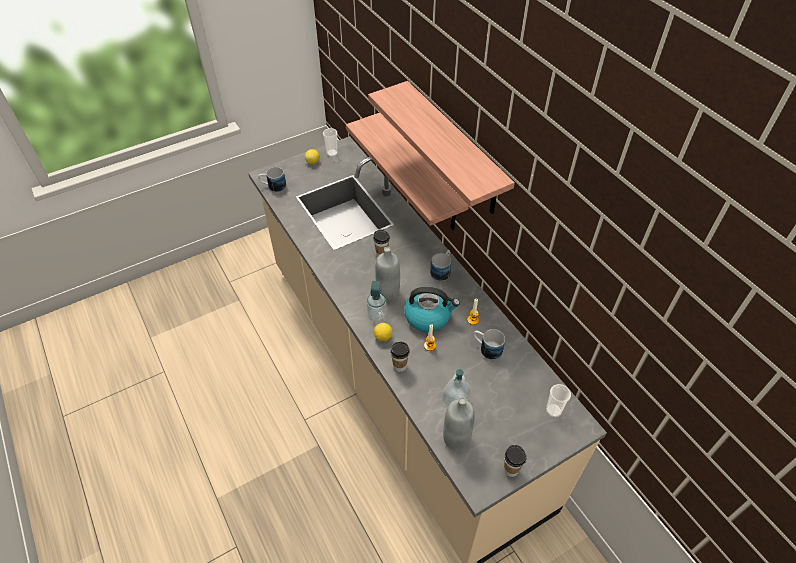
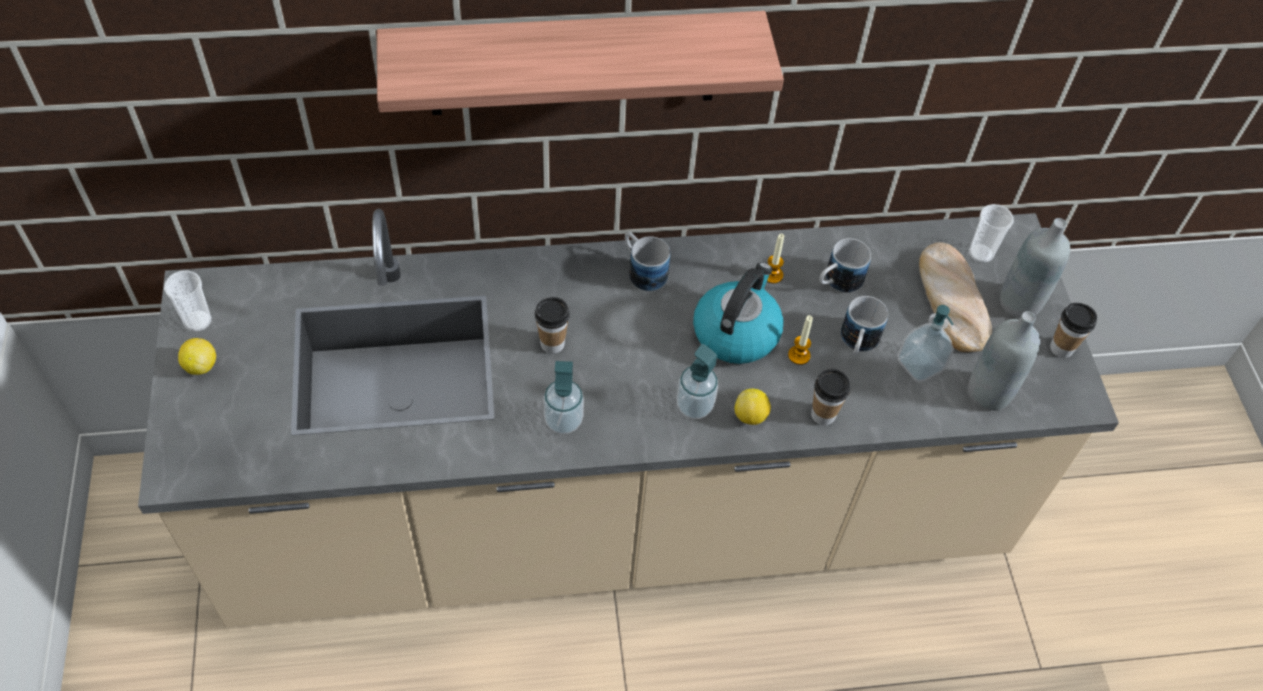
camera: 70 degrees left, 5 degrees up
mug [258,167,286,192] -> mug moved to [841,296,888,354]
shelf [346,113,469,230] -> none
grey bottle [375,247,400,301] -> grey bottle moved to [1000,218,1070,318]
none -> soap dispenser [543,361,584,434]
none -> bread [919,242,992,352]

